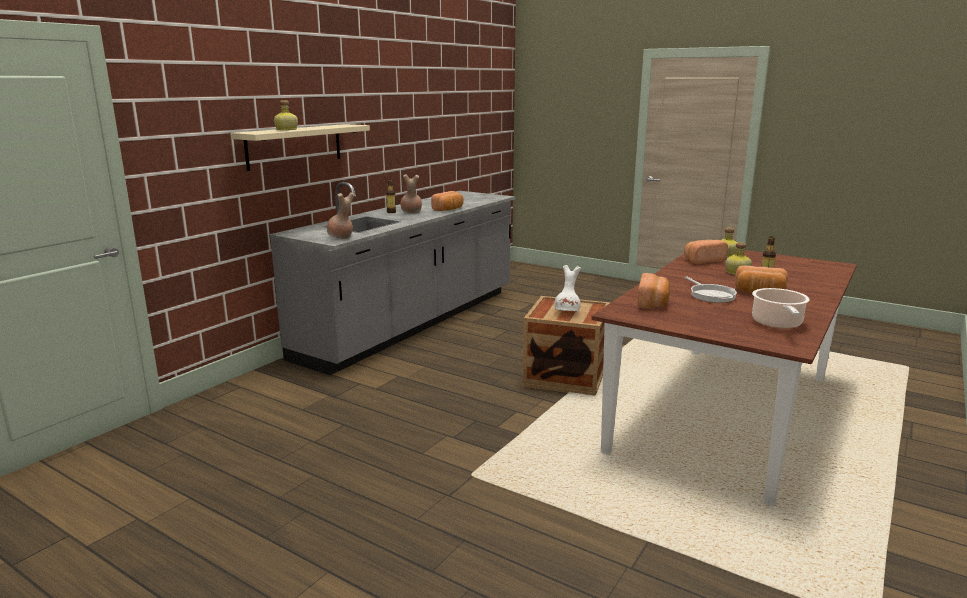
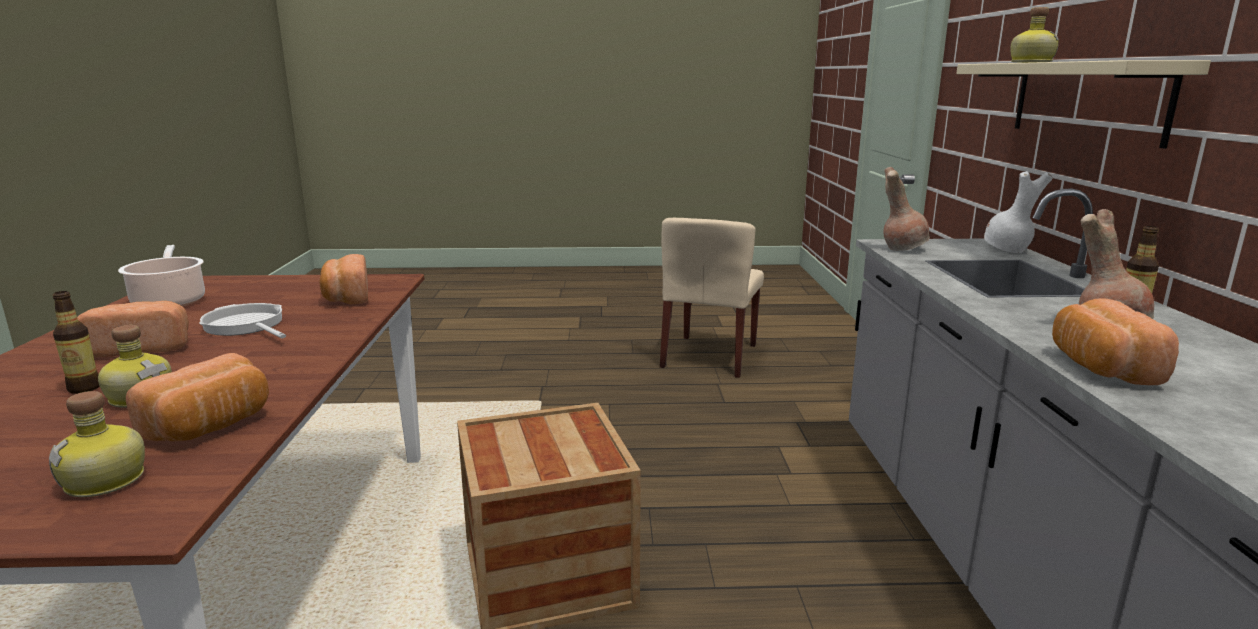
camera: 145 degrees right, 0 degrees up
white vase [555,265,581,311] -> white vase moved to [984,171,1053,253]
none -> beige chair [660,218,764,378]

